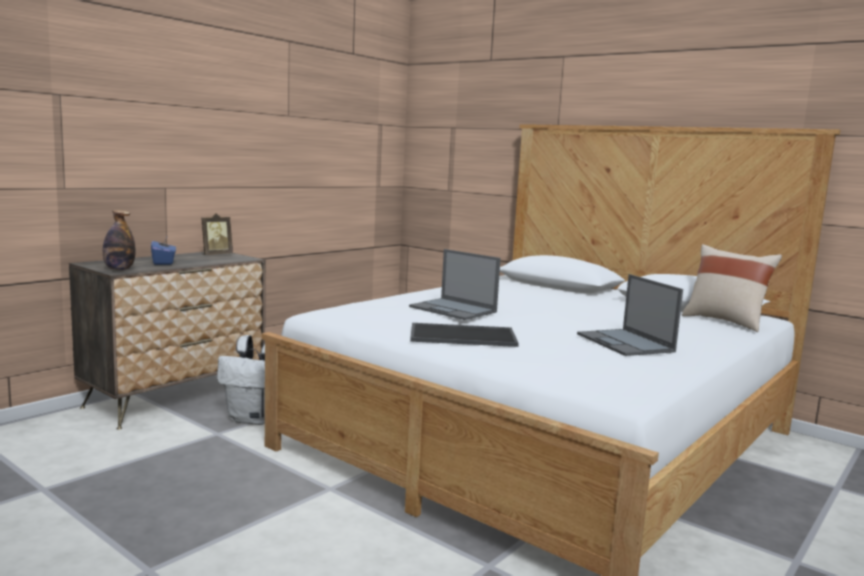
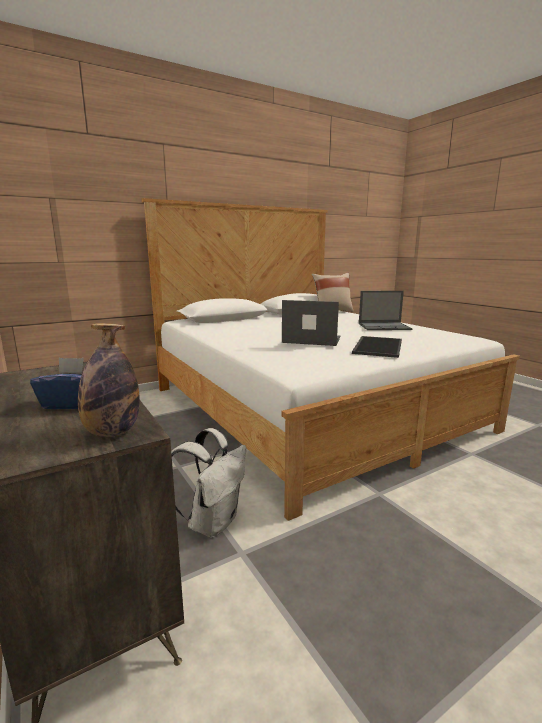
camera: 70 degrees left, 5 degrees up
picture frame [201,213,233,255] -> none
laptop [409,249,501,320] -> laptop turned 135 degrees counterclockwise [282,300,340,346]

